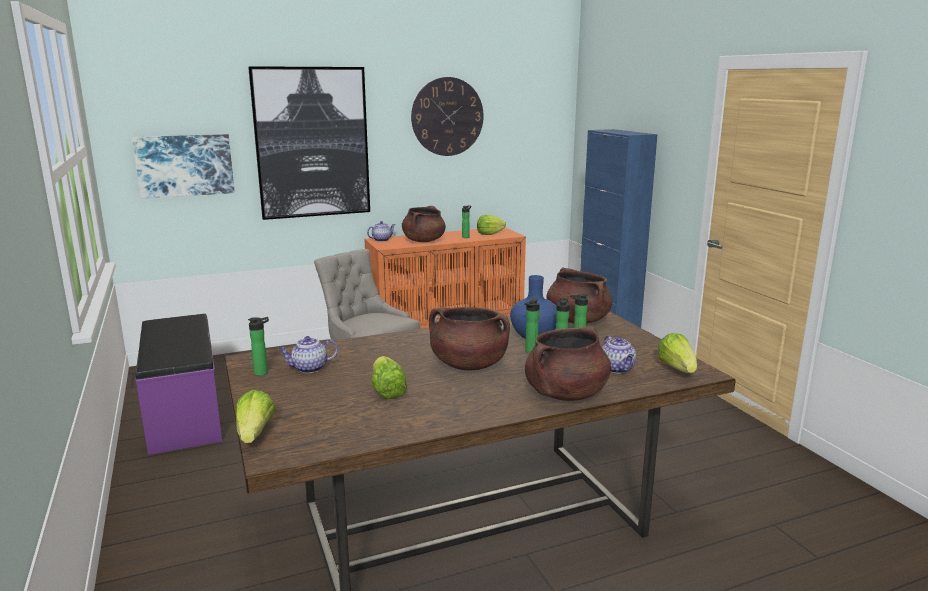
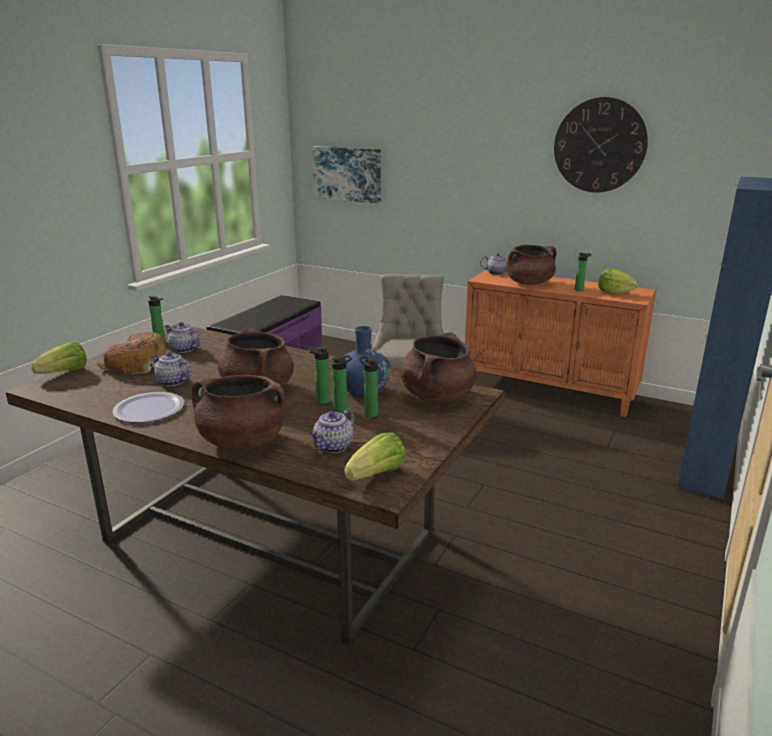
camera: 50 degrees right, 5 degrees up
picture [248,66,370,220] -> none
lettuce [371,356,407,399] -> teapot [151,352,192,386]
none -> bread [96,332,166,374]
none -> plate [112,392,185,423]

